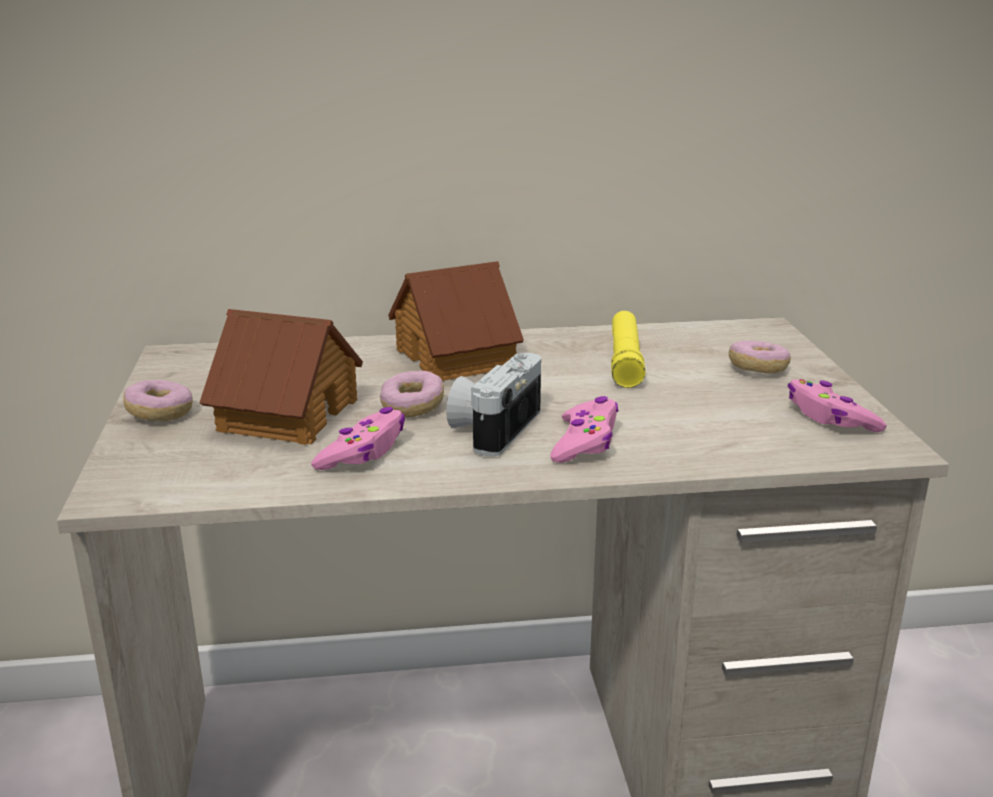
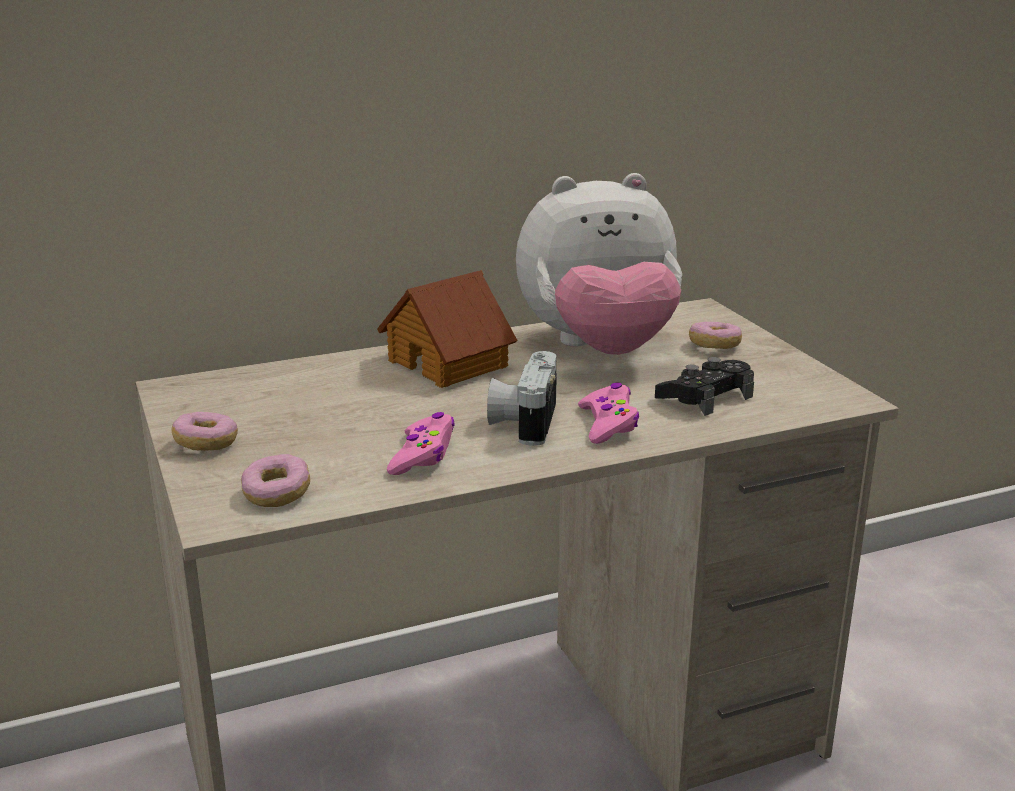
camera: 15 degrees left, 0 degrees up
toy house [199,309,363,445] -> none
donut [380,371,444,417] -> donut moved to [241,454,310,507]
yellow flashlight [611,311,646,388] -> plush toy [516,173,682,355]
pink game controller [788,379,887,433] -> none
none -> black game controller [655,357,754,416]

